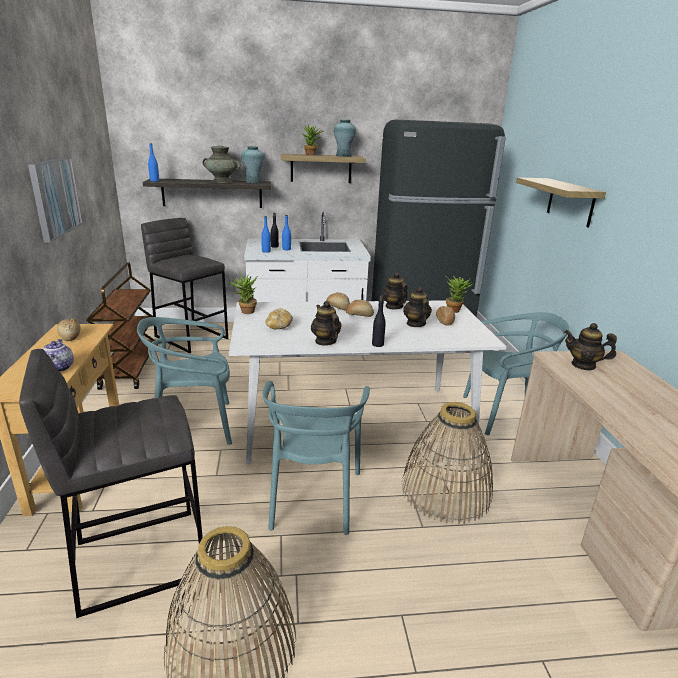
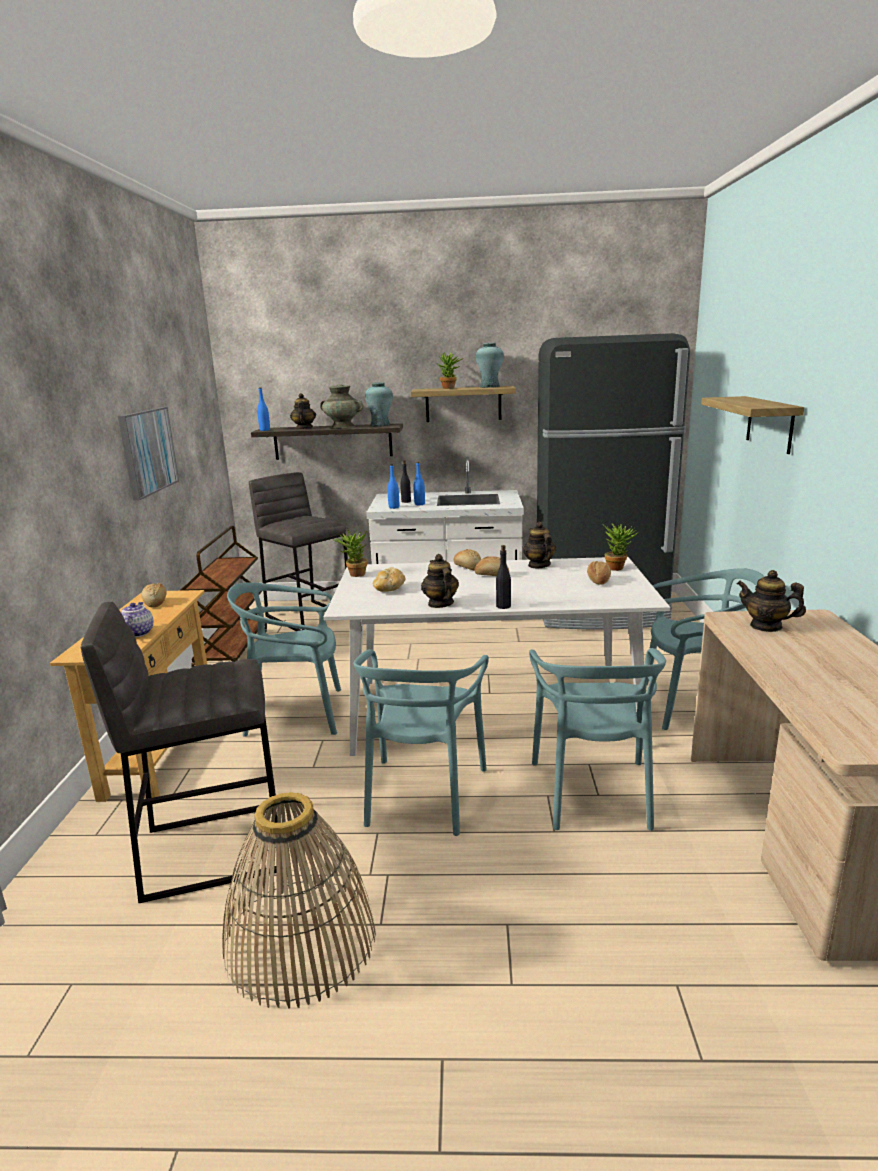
camera: 10 degrees right, 5 degrees down
basket [401,402,493,524] -> turquoise chair [529,648,666,831]
teapot [403,287,432,327] -> teapot moved to [290,393,316,429]

